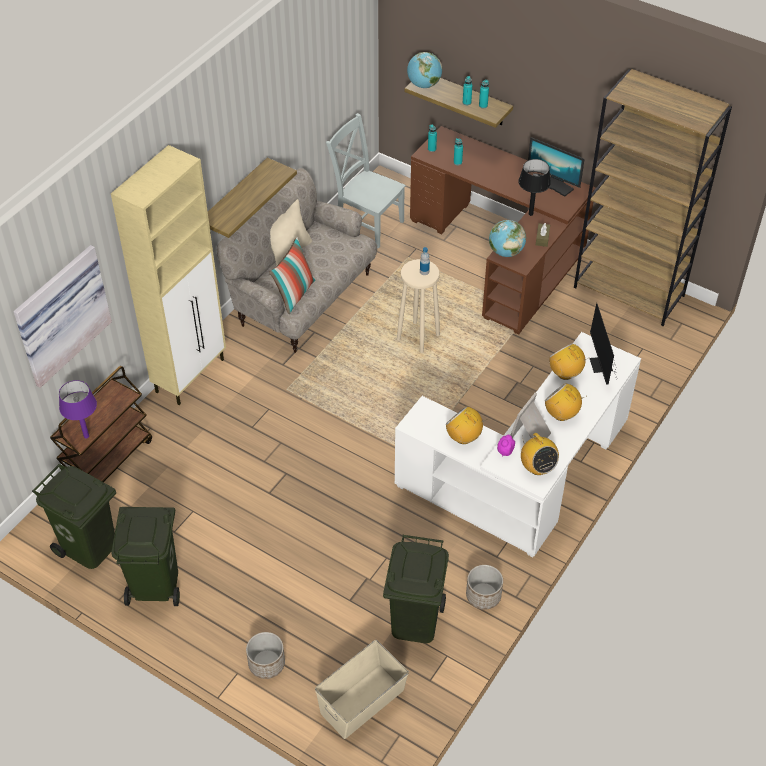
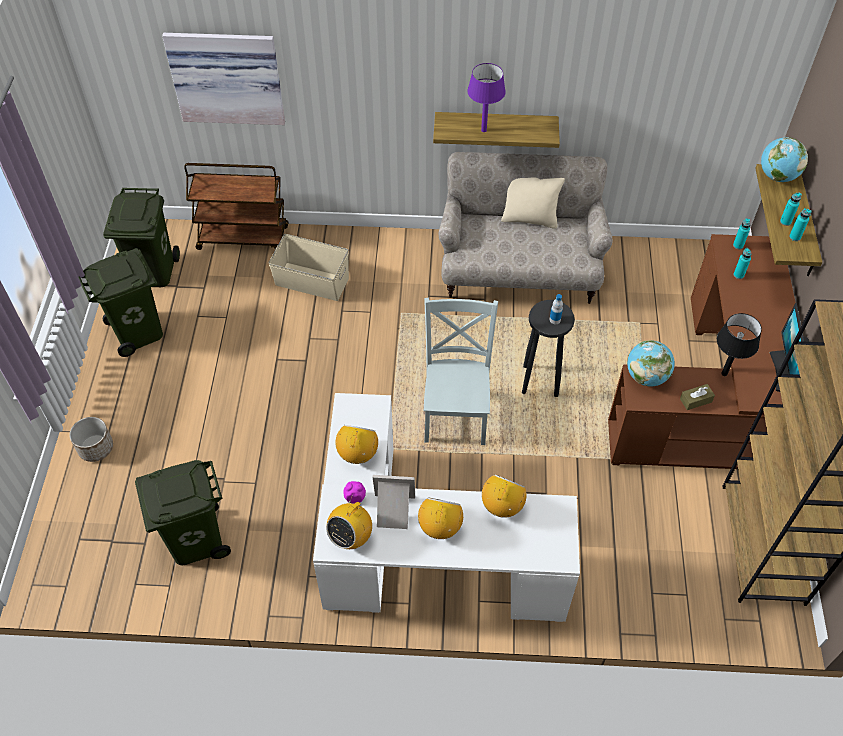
camera: 60 degrees right, 5 degrees up
purple table lamp [59,380,97,438] -> purple table lamp moved to [467,63,506,132]
beige cabinet [111,145,226,405] -> none
pillow [269,237,315,314] -> none
beige storage box [315,640,409,739] -> beige storage box moved to [268,234,349,301]
grey chair [326,113,406,249] -> grey chair moved to [424,298,498,445]
beige stool [397,259,440,353] -> black stool [522,300,575,397]
planter [466,565,503,610] -> none
monitor [590,303,617,385] -> none

